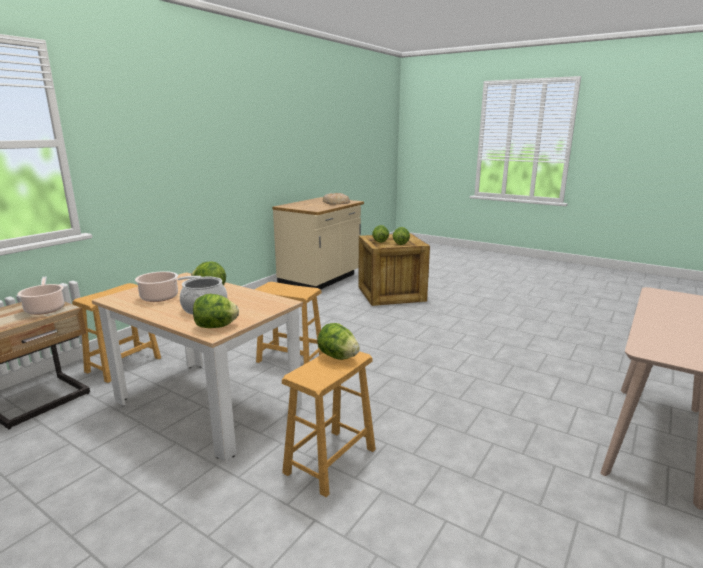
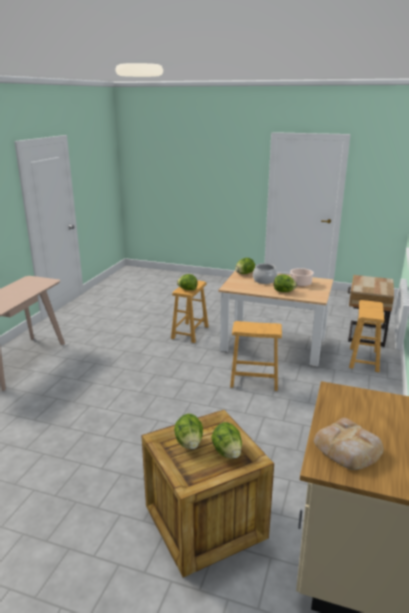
camera: 165 degrees right, 5 degrees up
cooking pot [18,276,64,315] -> none

